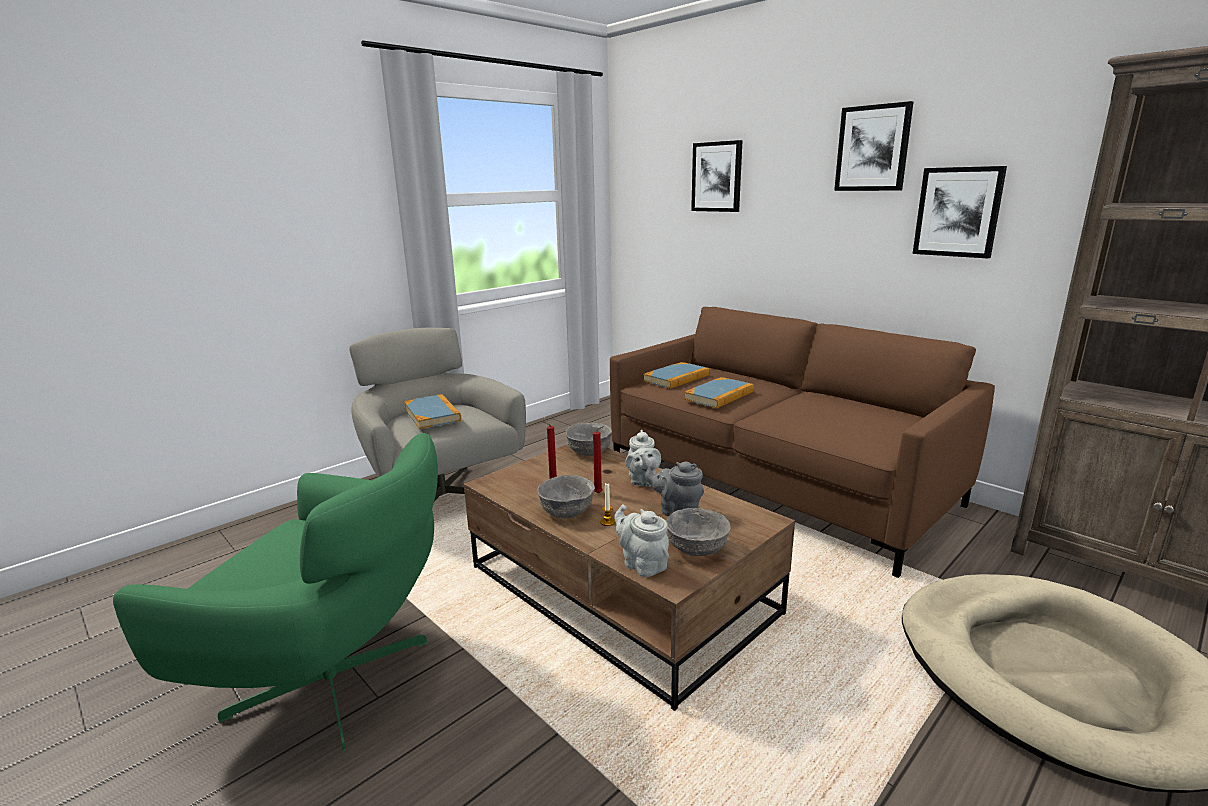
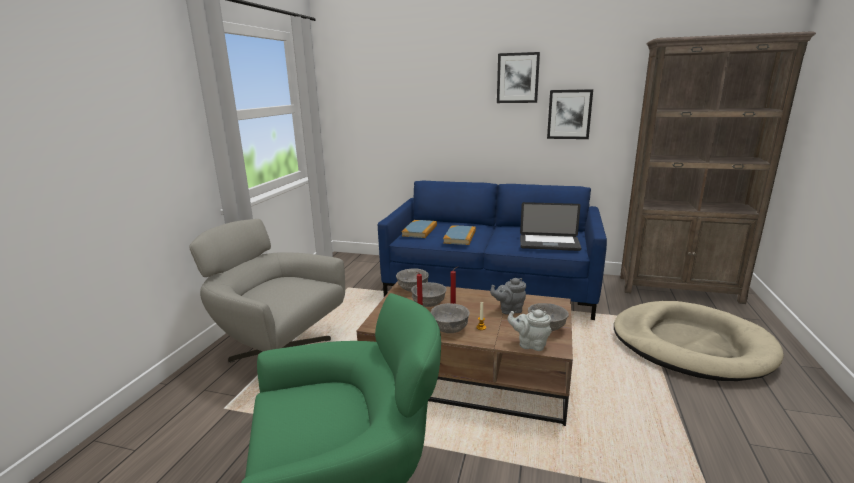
camera: 30 degrees left, 0 degrees up
book [404,394,461,429] -> none
brown sofa [610,307,995,578] -> blue sofa [378,180,607,320]
grey teapot [625,430,661,486] -> none
picture [691,140,743,212] -> none
none -> grey bowl [411,282,447,307]
none -> laptop [520,202,581,251]

